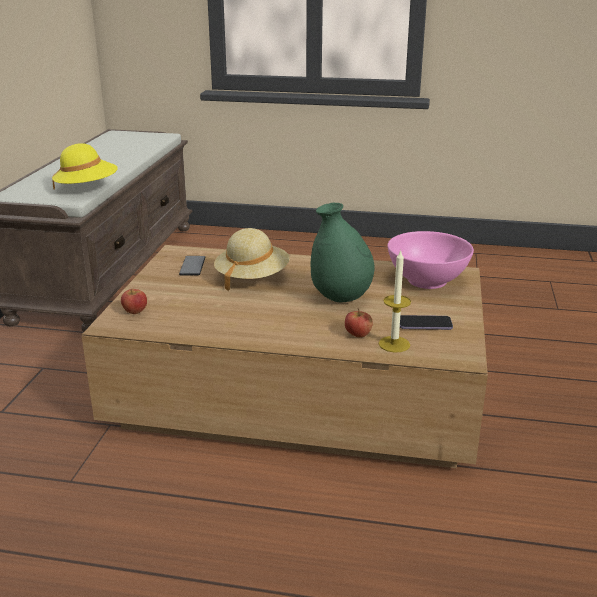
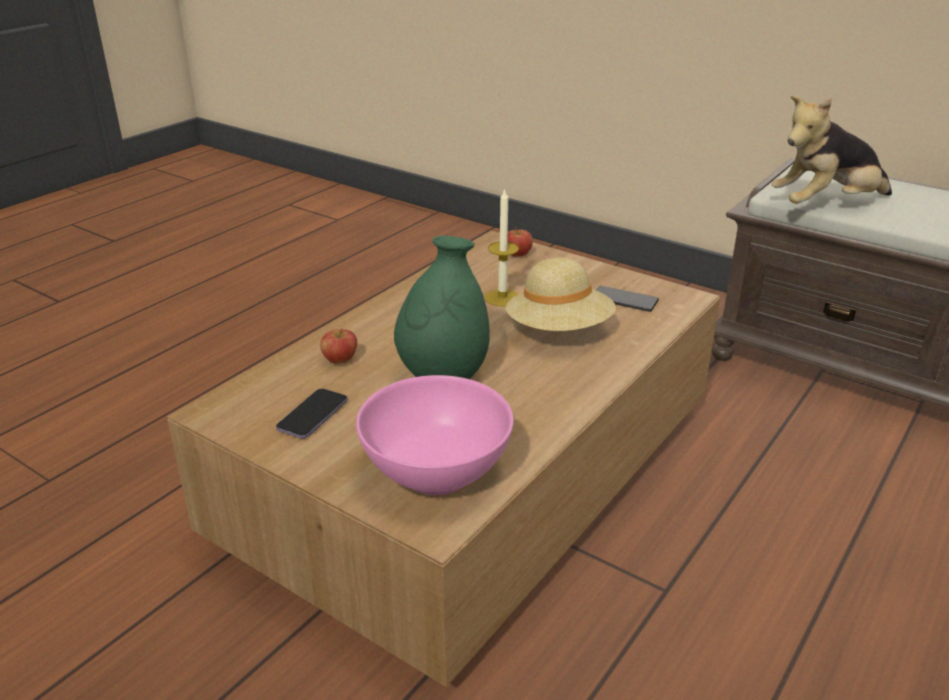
camera: 115 degrees right, 5 degrees up
yellow hat [52,143,118,189] -> plush toy [771,95,892,204]
candle [379,250,411,353] -> candle moved to [485,188,519,307]

